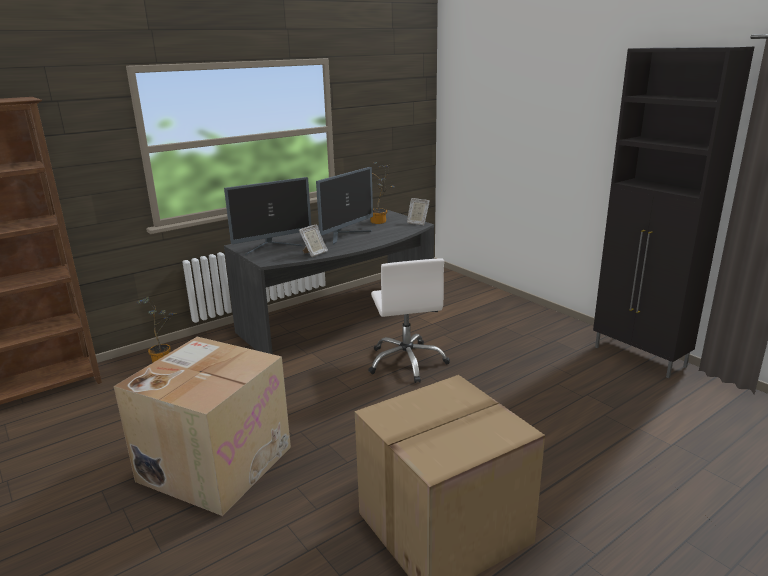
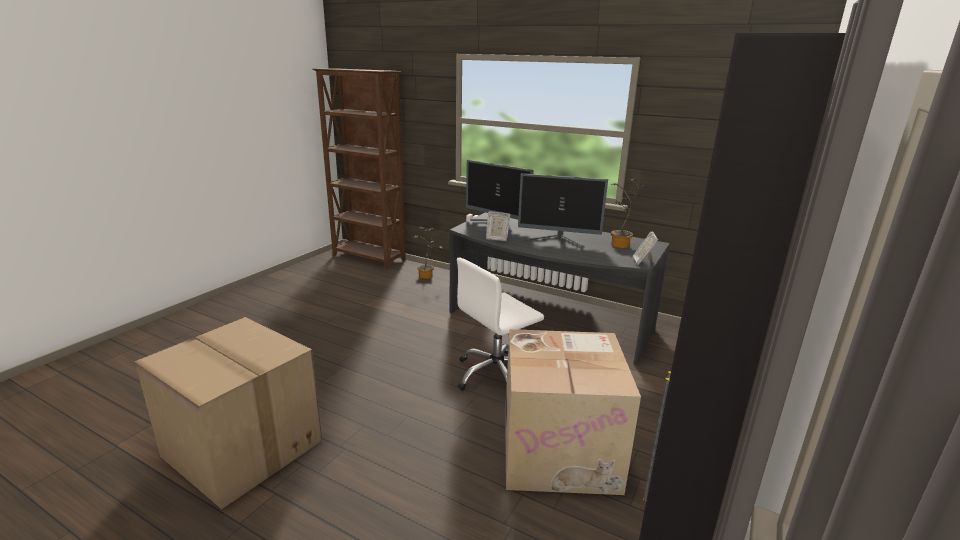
camera: 65 degrees right, 0 degrees up
cardboard box [114,337,291,516] -> cardboard box moved to [505,329,641,495]

